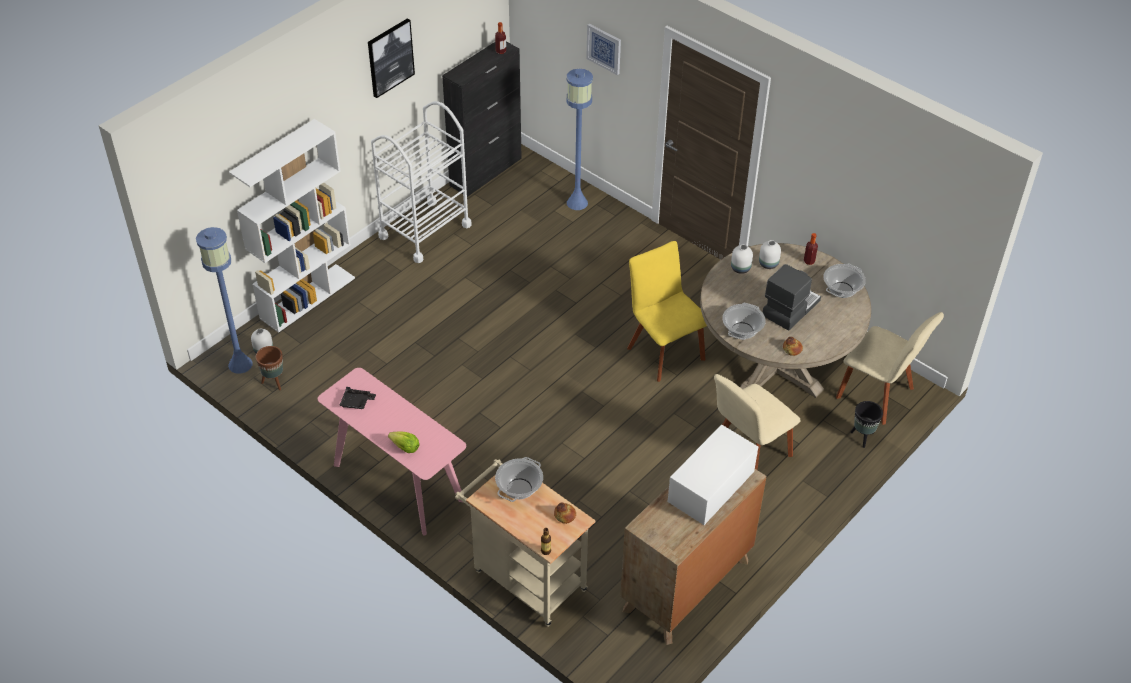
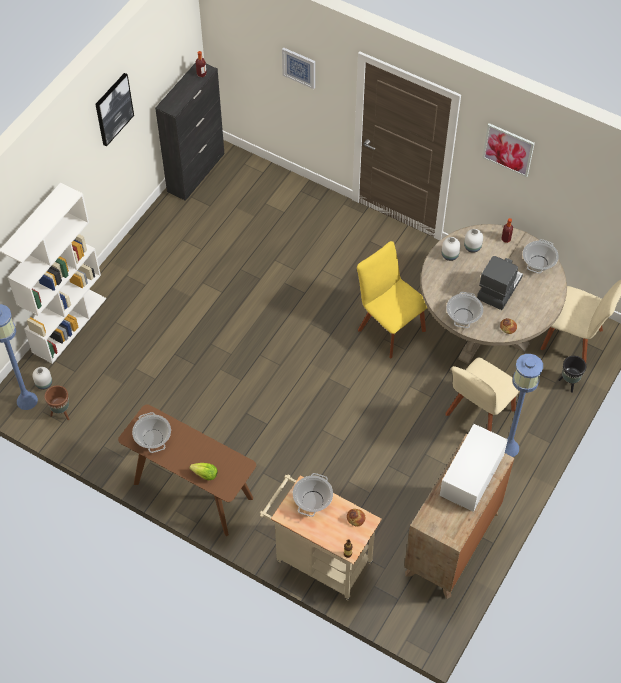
camera: 10 degrees left, 10 degrees up
pink console table [318,368,466,536] -> brown console table [118,404,256,536]
black tray [339,387,376,409] -> cooking pot [132,412,171,453]
white cart [371,101,472,263] -> none
blue floor lamp [567,69,593,210] -> blue floor lamp moved to [505,354,543,457]
none -> picture [482,123,535,177]

